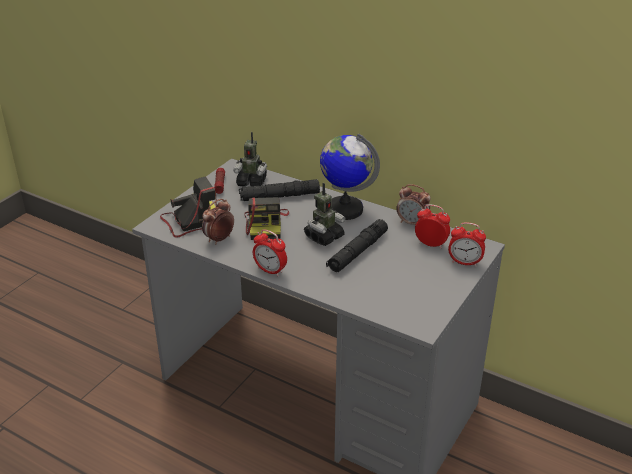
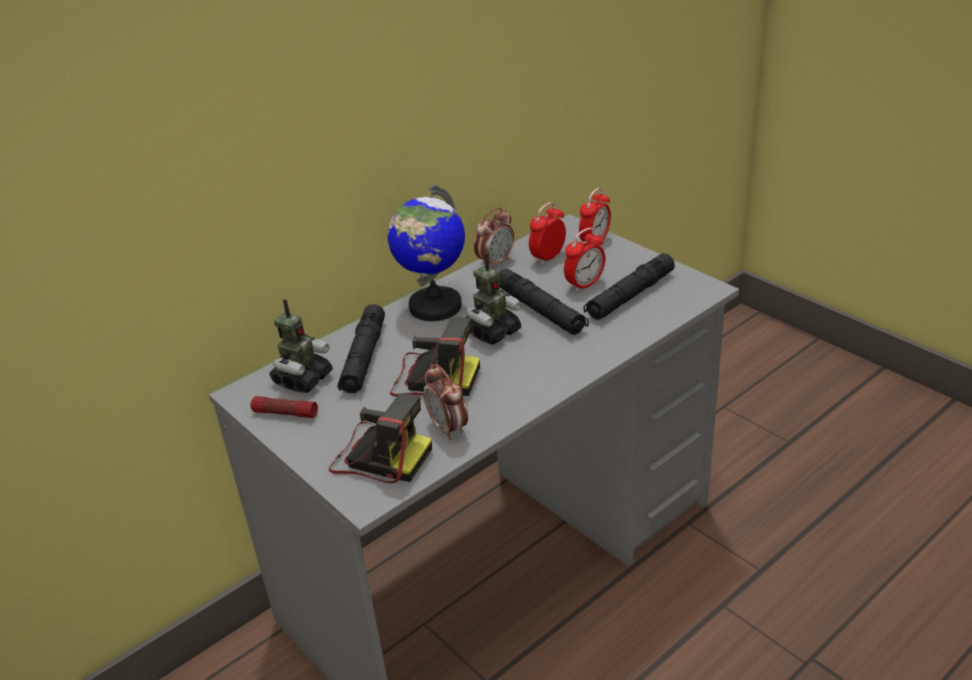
camera: 70 degrees left, 0 degrees up
camera [160,176,217,238] -> camera turned 120 degrees clockwise [329,393,432,483]
alarm clock [253,229,287,276] -> alarm clock moved to [564,228,605,293]
toy robot [304,183,345,246] -> toy robot turned 75 degrees clockwise [465,252,522,345]
none -> black flashlight [583,253,675,320]

